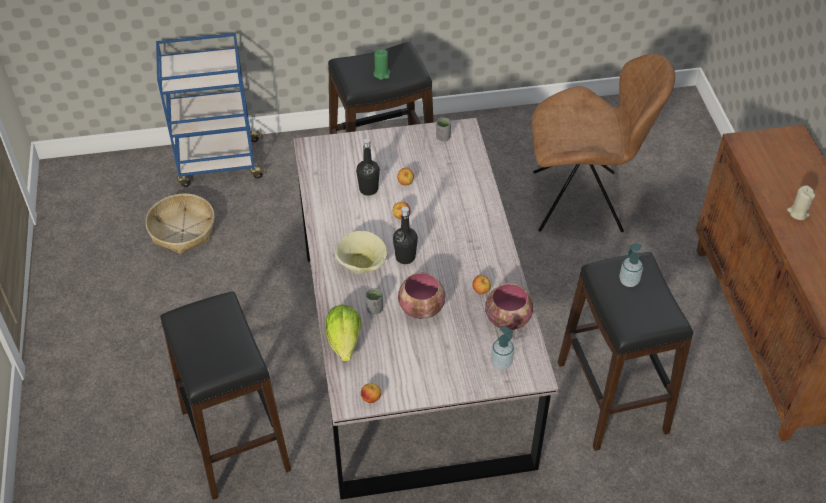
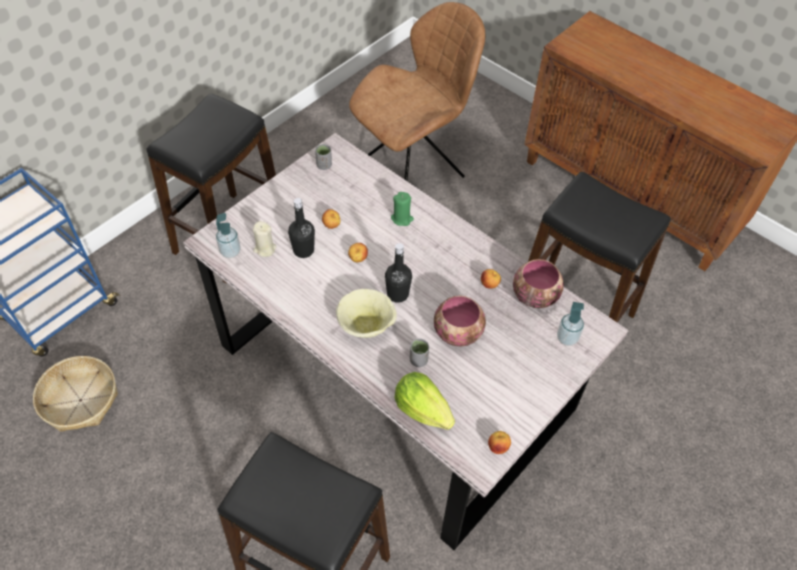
camera: 40 degrees left, 5 degrees up
green candle [374,49,390,80] -> green candle moved to [391,192,414,226]
soap dispenser [619,243,643,287] -> soap dispenser moved to [216,213,241,258]
beige candle [787,186,815,220] -> beige candle moved to [253,221,277,257]

